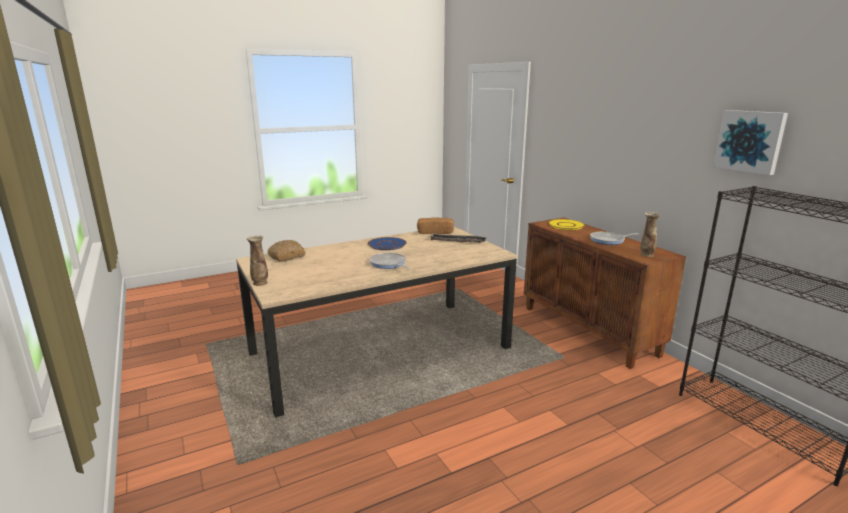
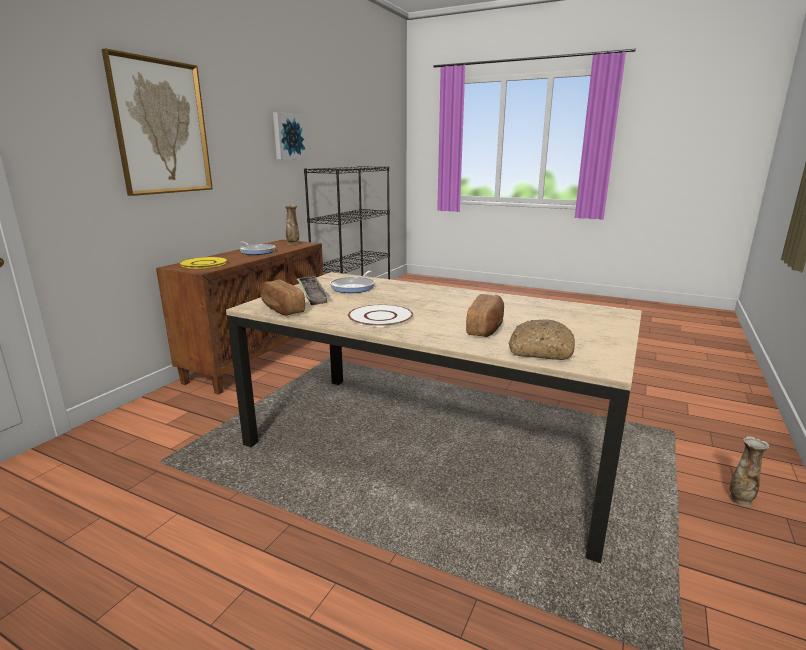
camera: 125 degrees left, 0 degrees up
vase [247,235,268,286] -> vase moved to [729,436,769,507]
blue plate [368,237,407,250] -> white plate [348,305,413,327]
frying pan [369,253,409,269] -> frying pan moved to [330,271,375,293]
none -> picture [101,48,213,196]
none -> bread [466,294,504,337]

